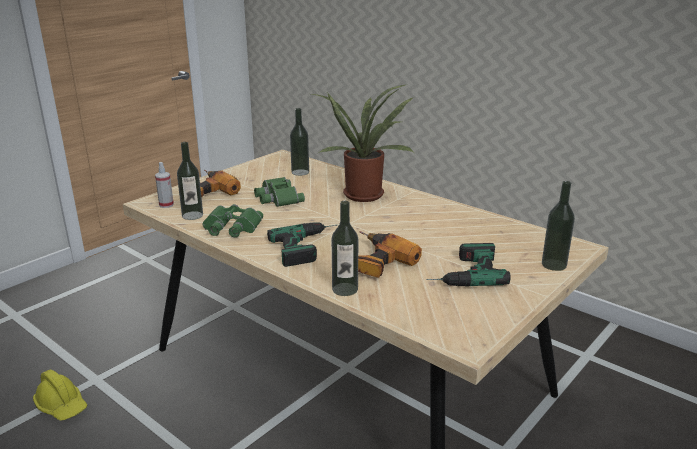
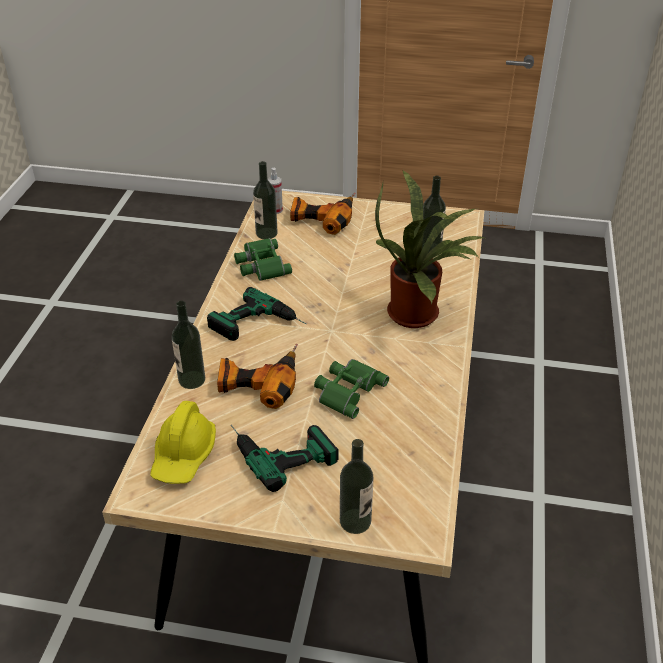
camera: 60 degrees right, 15 degrees up
yellow hard hat [33,370,88,421] -> yellow hard hat moved to [150,401,216,484]
green binoculars [254,177,305,207] -> green binoculars moved to [314,359,389,419]

